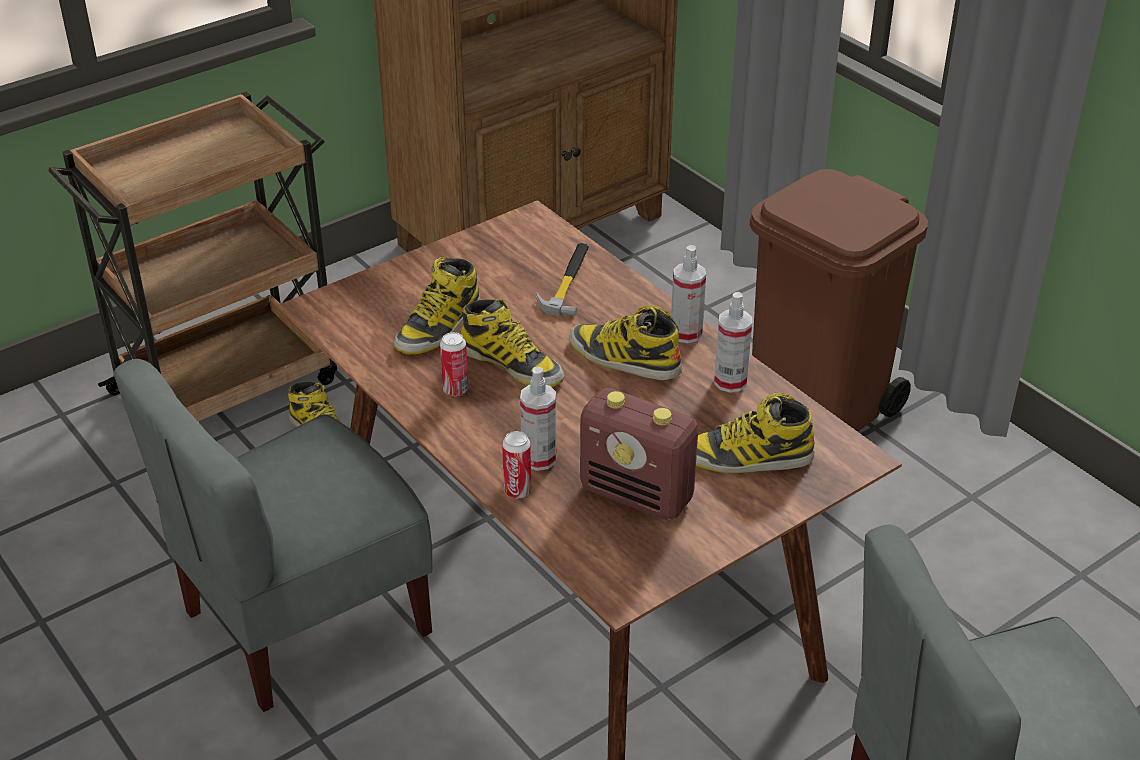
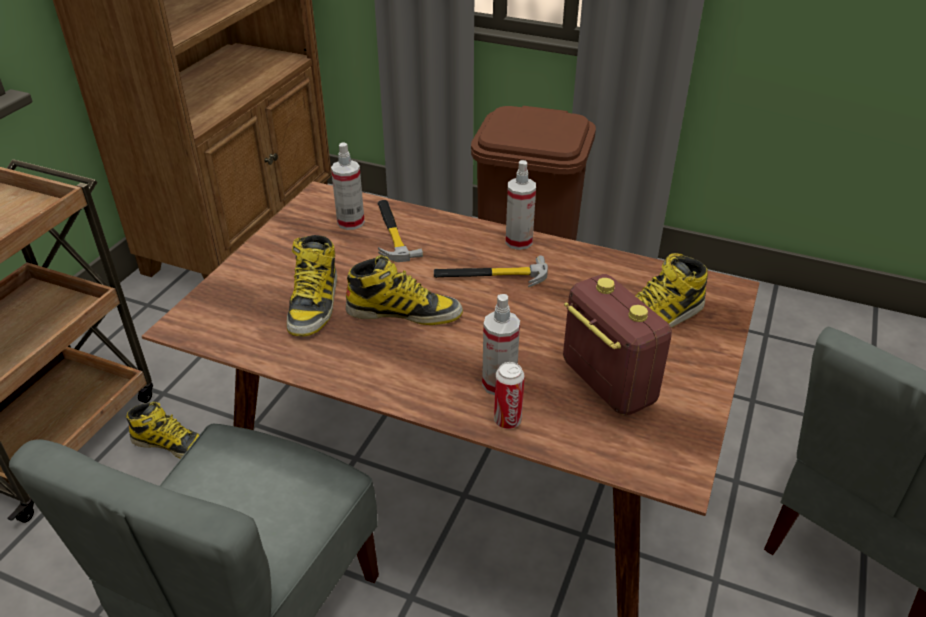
camera: 30 degrees left, 0 degrees up
can [440,332,468,396] -> none
boot [569,305,682,380] -> hammer [434,255,548,288]
radio [580,388,698,520] -> radio turned 120 degrees counterclockwise [563,274,672,415]
spray bottle [714,292,752,393] -> spray bottle moved to [331,142,365,230]

